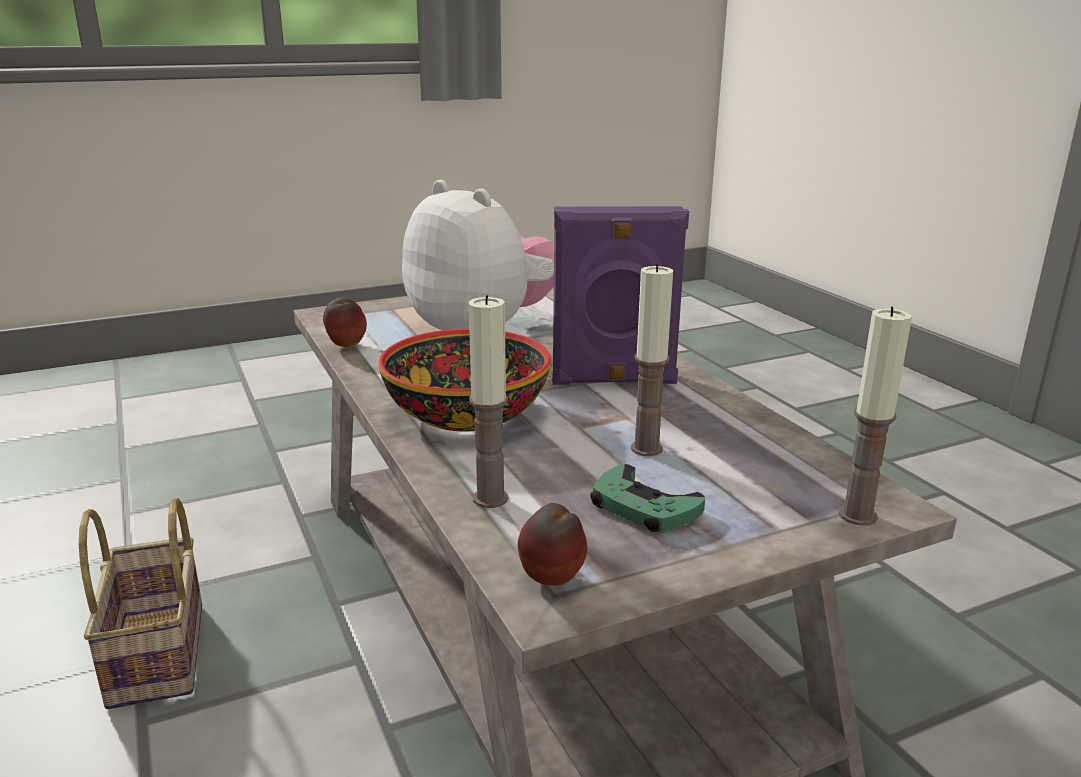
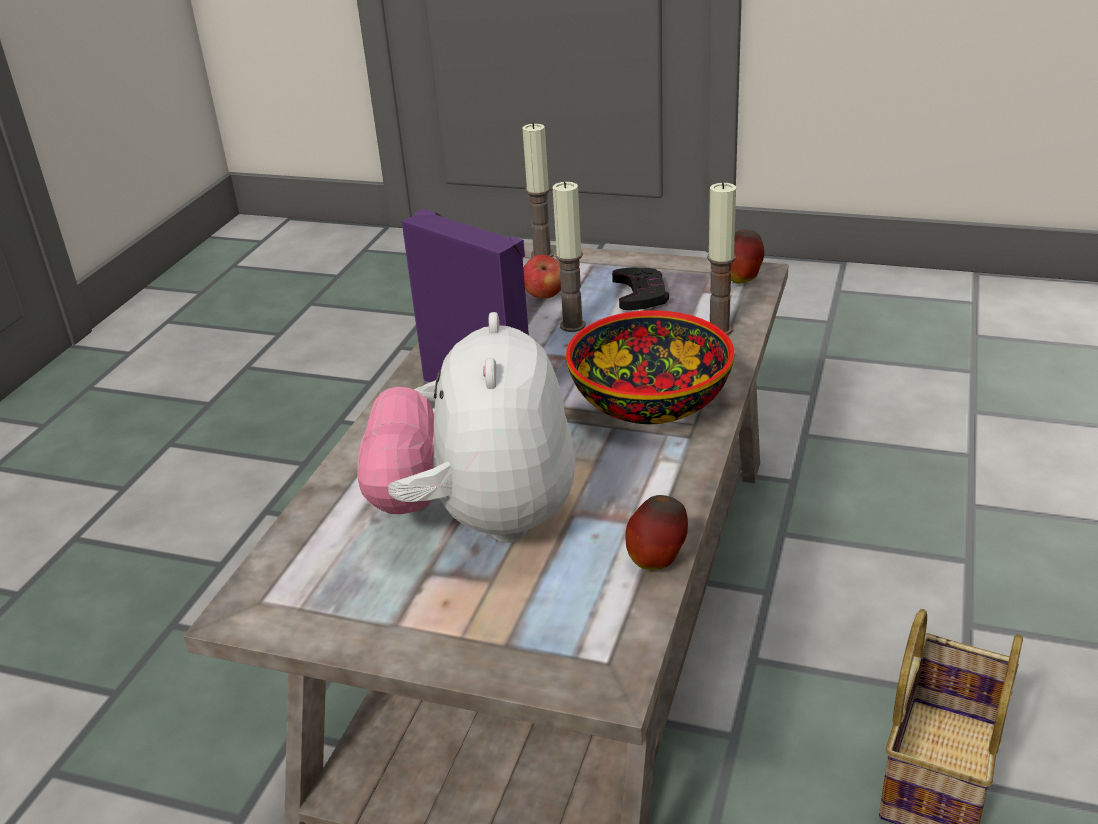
camera: 135 degrees left, 10 degrees up
green game controller [590,464,705,532] -> black game controller [612,268,669,310]
none -> apple [524,255,561,299]

